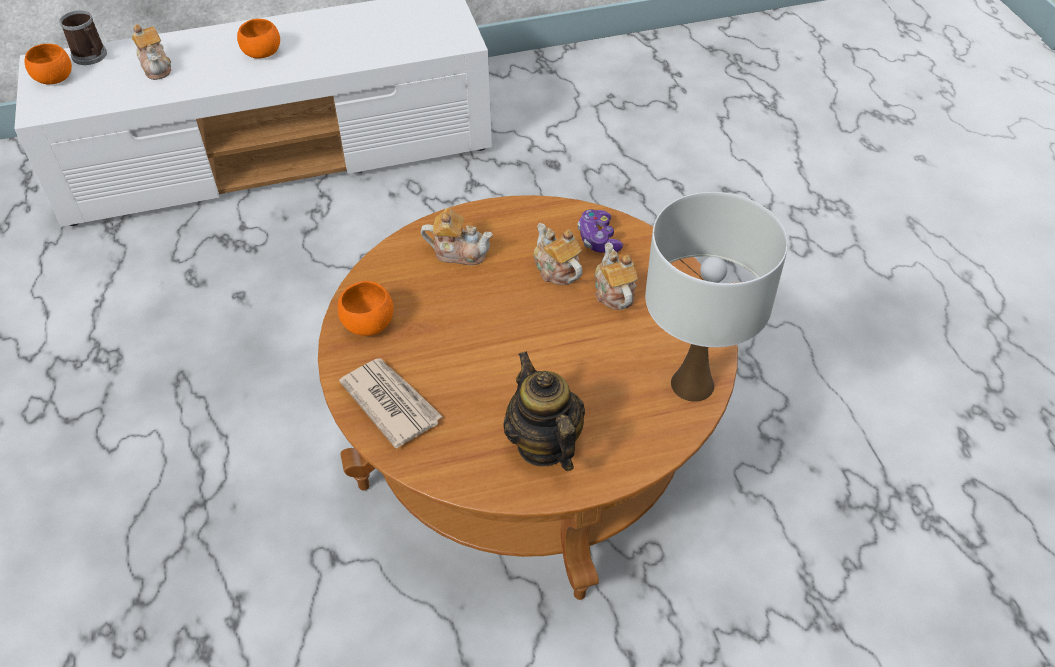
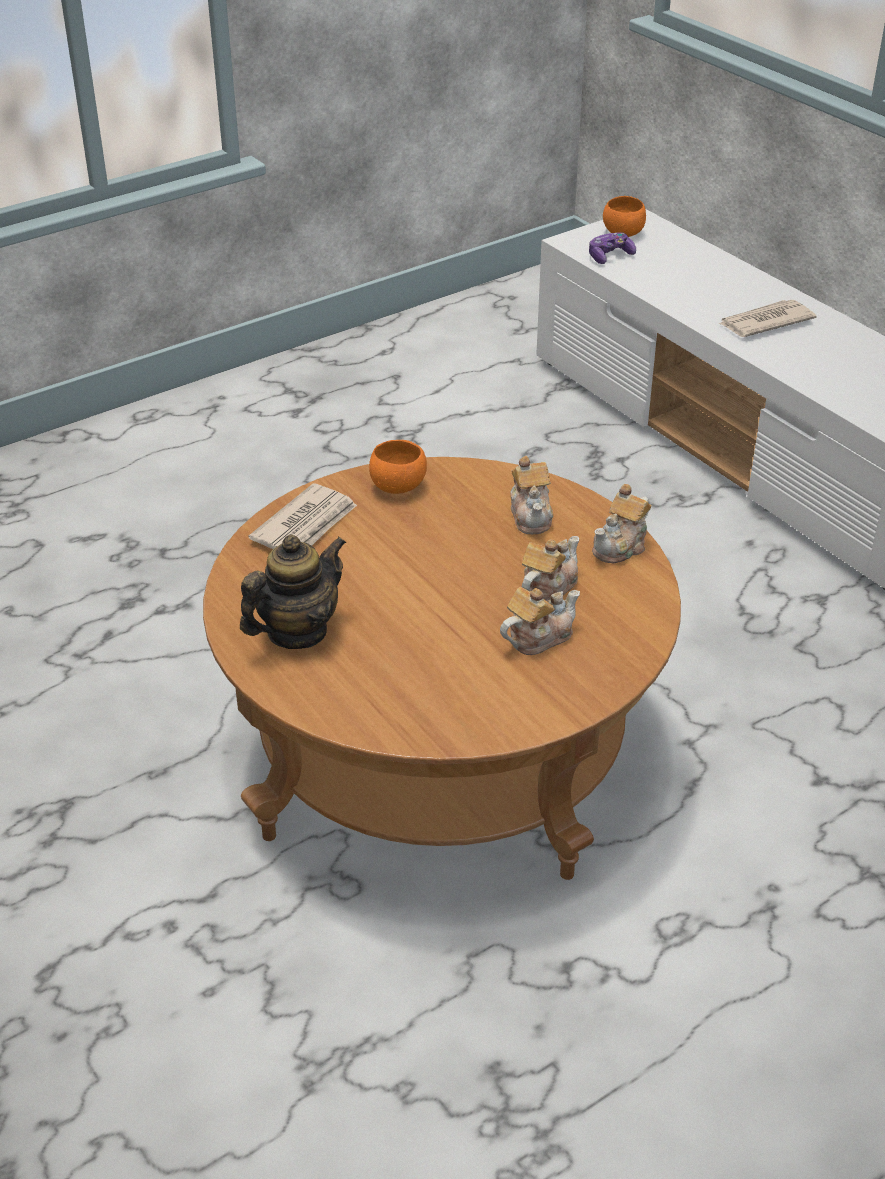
camera: 70 degrees right, 10 degrees down
mug [60,10,107,65] -> none
teapot [132,24,171,80] -> teapot moved to [592,484,651,564]
orange bowl [237,19,280,59] -> newspaper [719,300,816,337]
game controller [578,209,623,253] -> game controller moved to [589,232,636,264]
white table lamp [645,192,788,402] -> none

